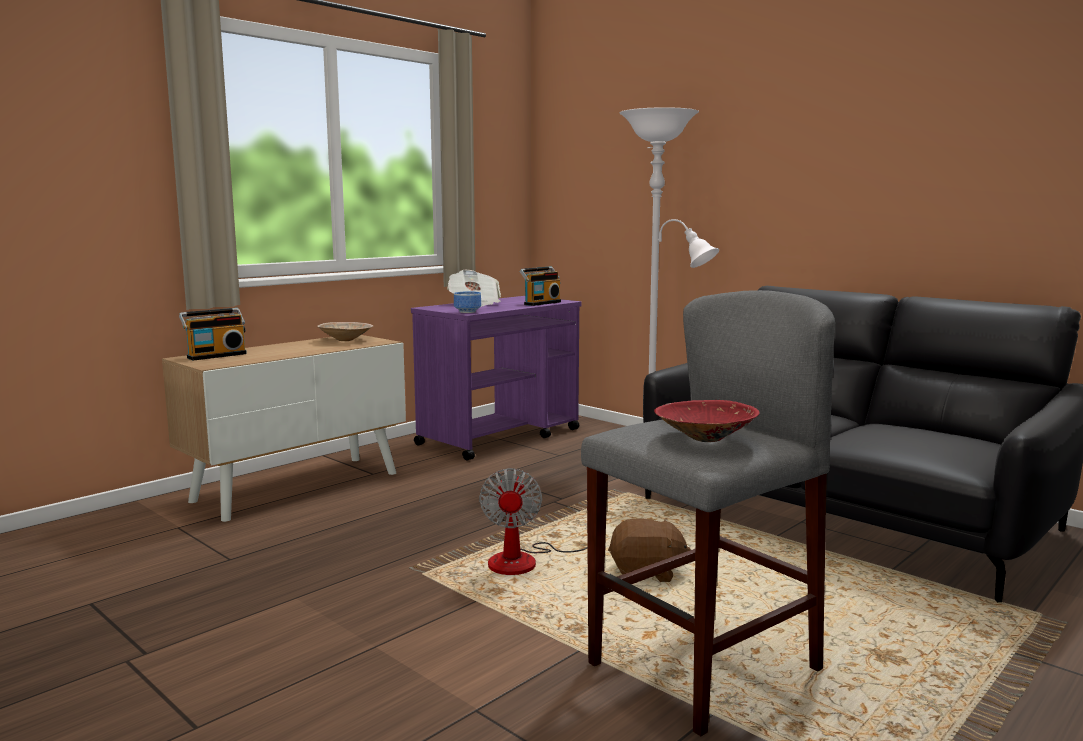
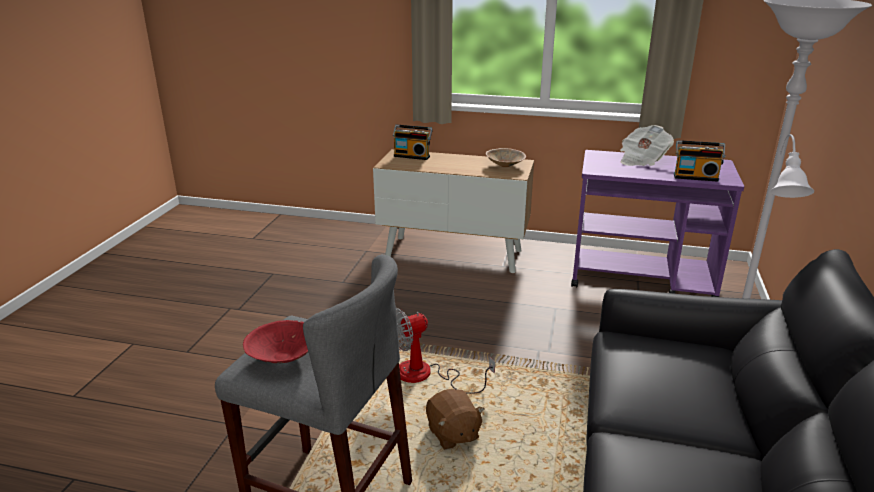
camera: 60 degrees right, 15 degrees up
bowl [454,291,481,313] -> none

